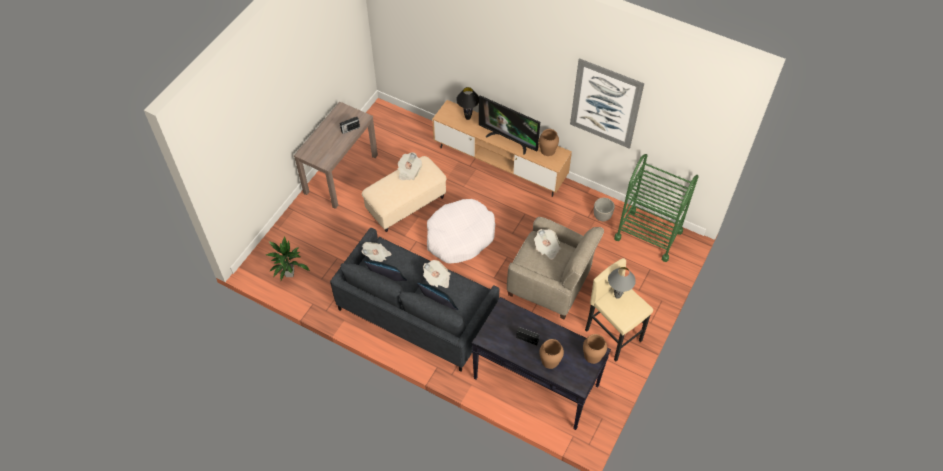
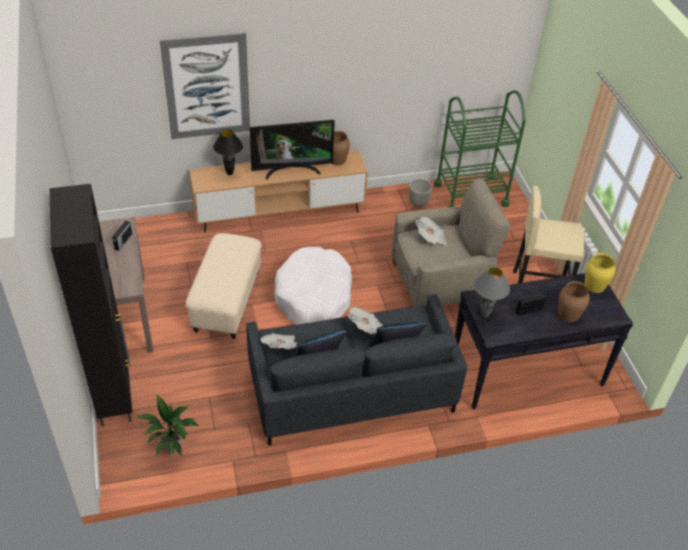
camera: 45 degrees left, 10 degrees down
newspaper [397,152,422,180] -> none
picture [570,58,644,149] -> picture moved to [160,33,250,139]
brown vase [583,334,607,364] -> yellow vase [585,253,616,293]
grey table lamp [608,267,636,299] -> grey table lamp moved to [474,267,510,317]
none -> black cabinet [50,184,132,427]

